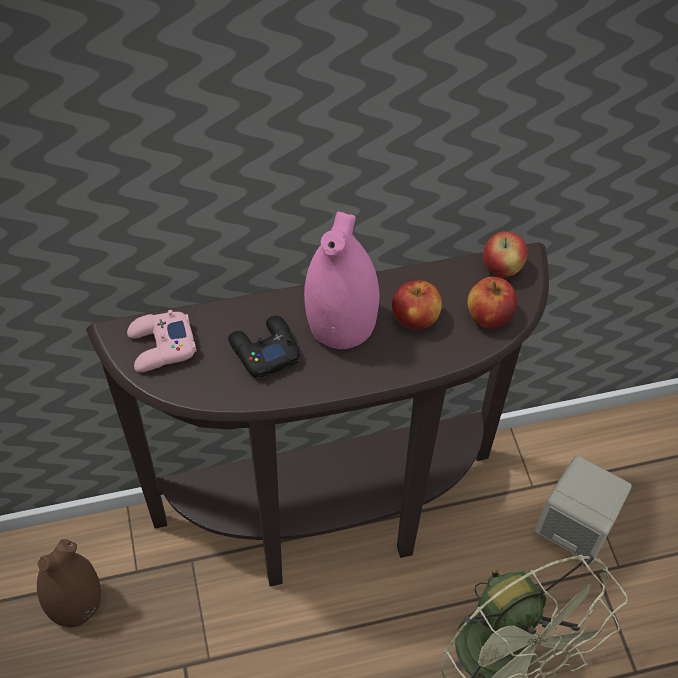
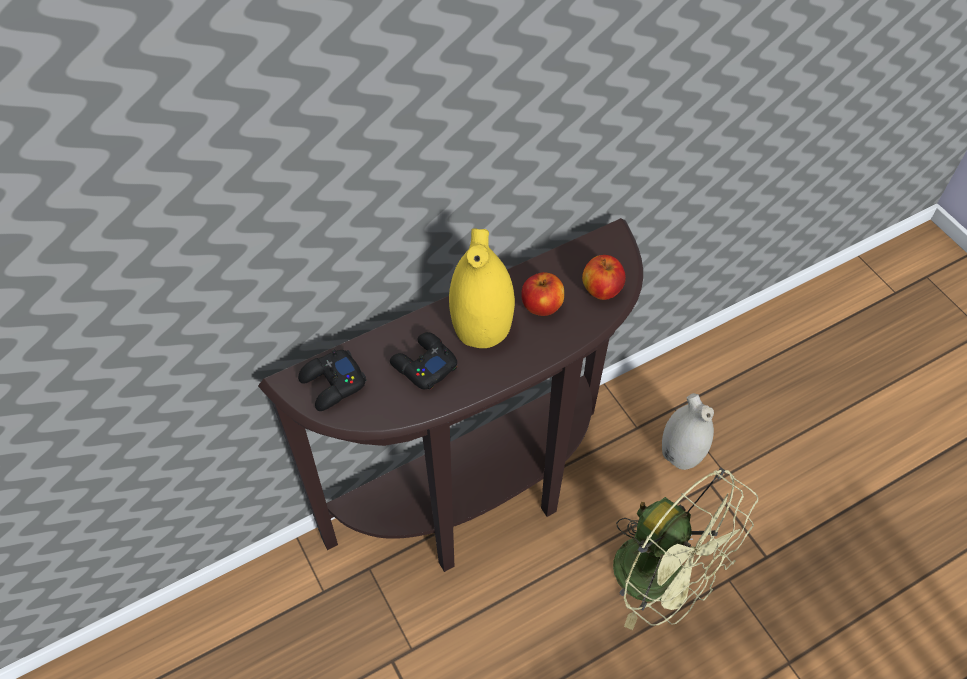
camera: 15 degrees left, 0 degrees up
brown vase [37,539,101,627] -> none
pink game controller [127,310,197,372] -> black game controller [298,350,367,411]
pink vase [304,211,380,349] -> yellow vase [449,228,515,348]
apple [483,231,528,277] -> none
beige speaker [535,456,632,563] -> white vase [662,393,714,470]

